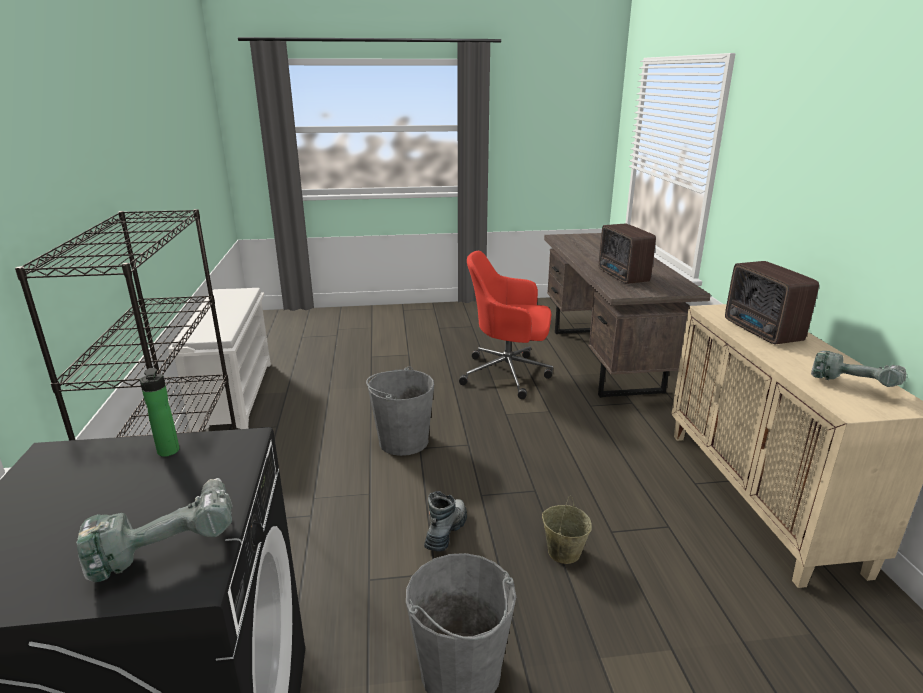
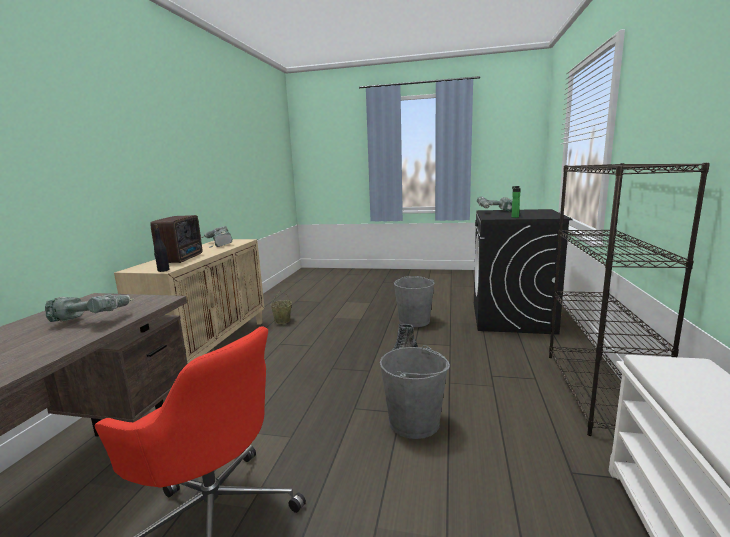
camera: 160 degrees left, 10 degrees down
beige bucket [542,496,592,564] -> beige bucket moved to [270,291,292,324]
radio [599,223,656,284] -> power drill [45,294,134,322]
none -> black bottle [154,224,170,272]

